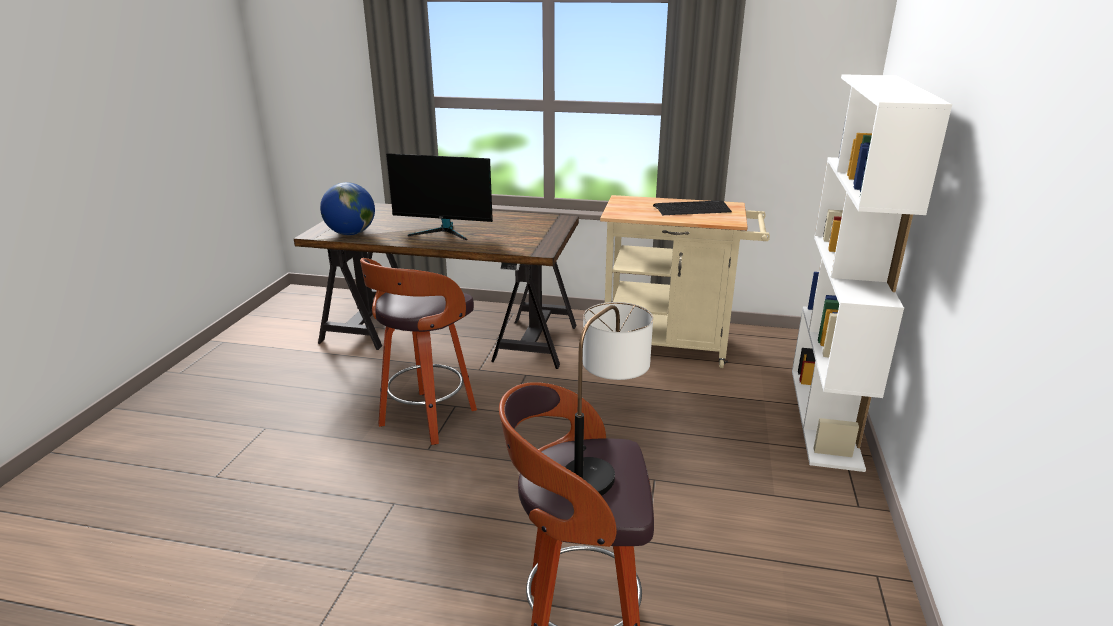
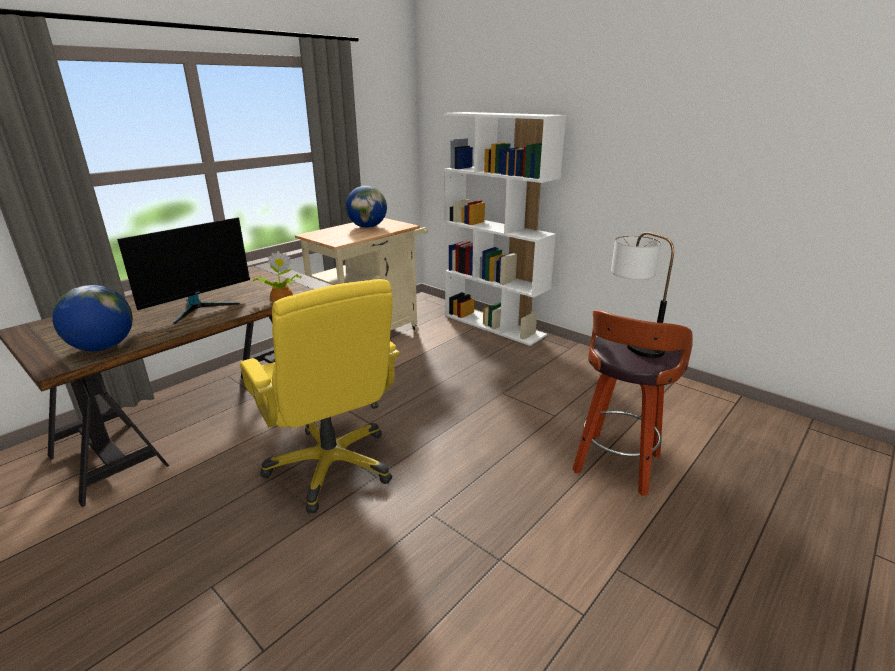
camera: 60 degrees left, 0 degrees up
stool [360,258,477,445] -> yellow office chair [240,279,400,513]
keyboard [653,201,732,215] -> globe [346,186,387,228]
none -> potted plant [252,251,302,301]

